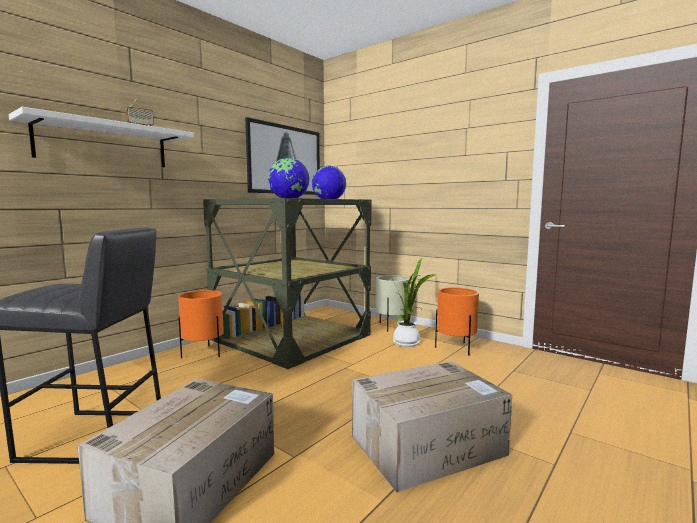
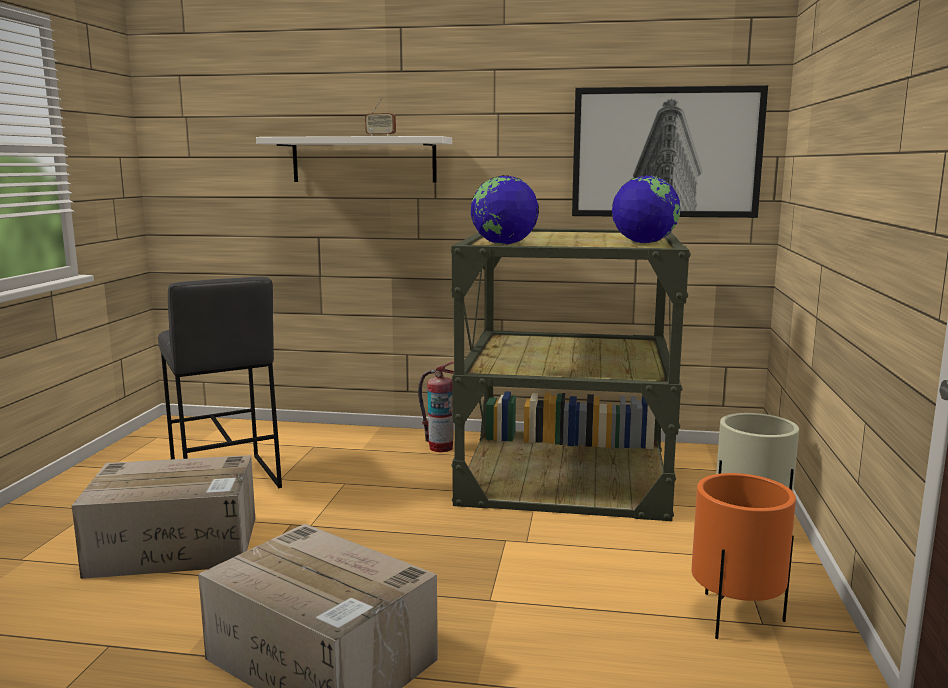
camera: 60 degrees right, 5 degrees up
orange planter [178,290,224,358] -> fire extinguisher [418,361,454,453]
potted plant [389,258,435,347] -> none

